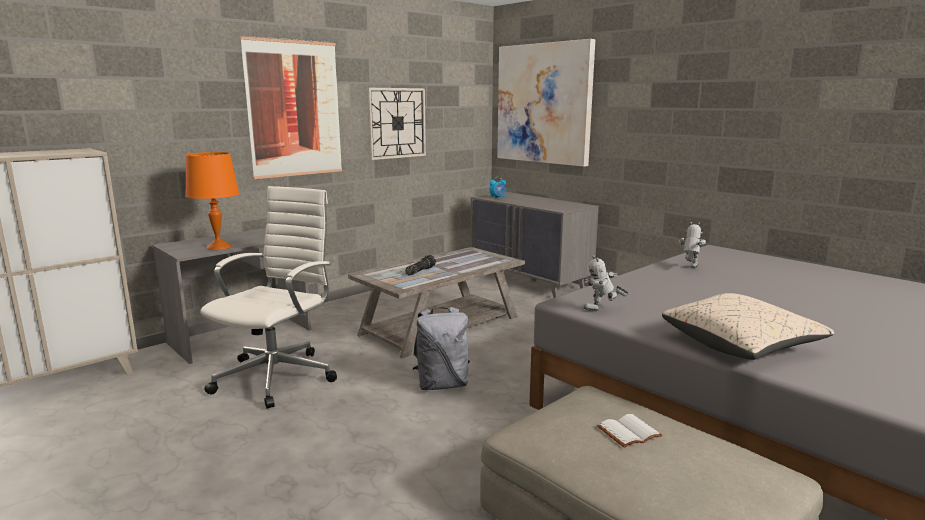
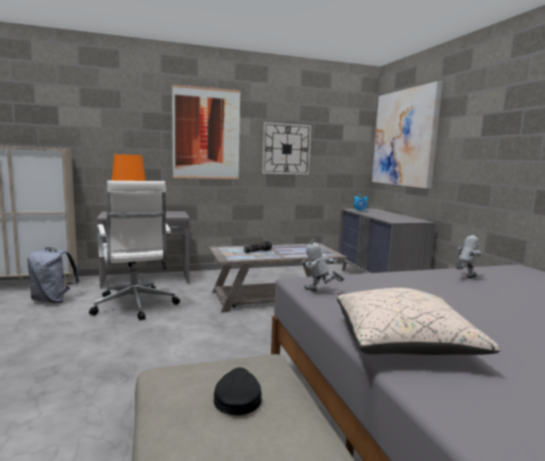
camera: 25 degrees right, 5 degrees down
white office chair [200,186,337,409] -> white office chair turned 105 degrees clockwise [89,181,180,320]
grey backpack [413,307,470,390] -> grey backpack moved to [27,247,80,303]
white book [597,414,663,447] -> black cap [214,367,262,415]

